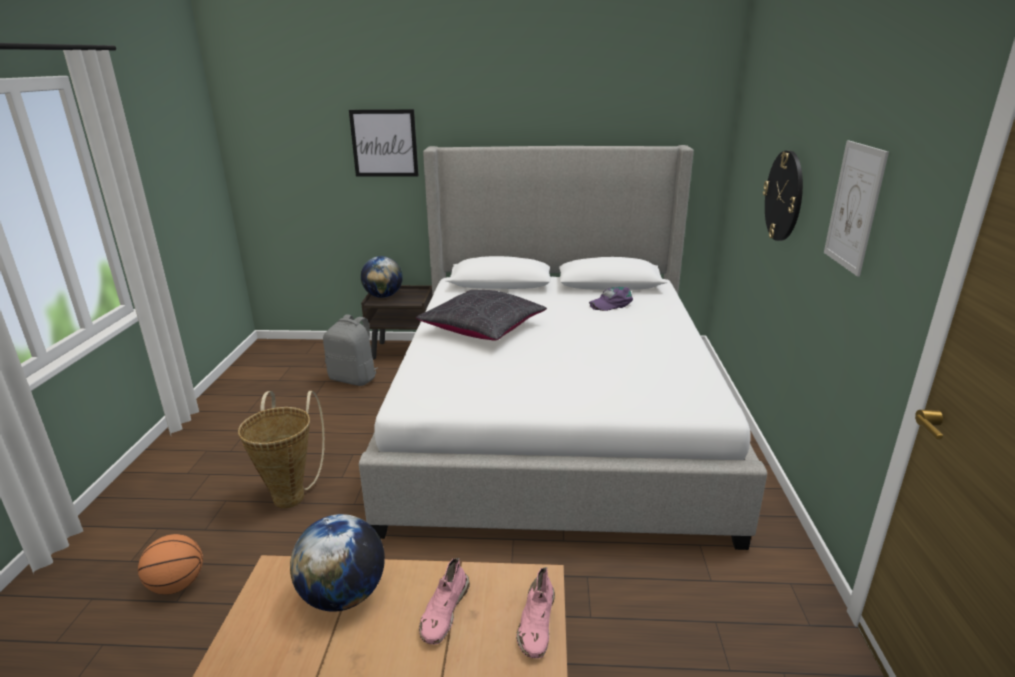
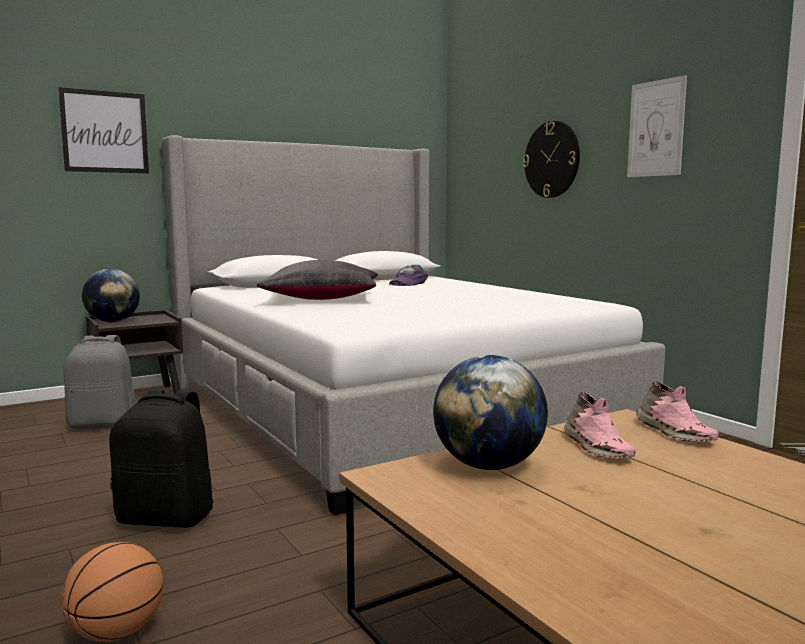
camera: 35 degrees left, 15 degrees down
basket [238,391,325,508] -> black backpack [110,389,214,528]

